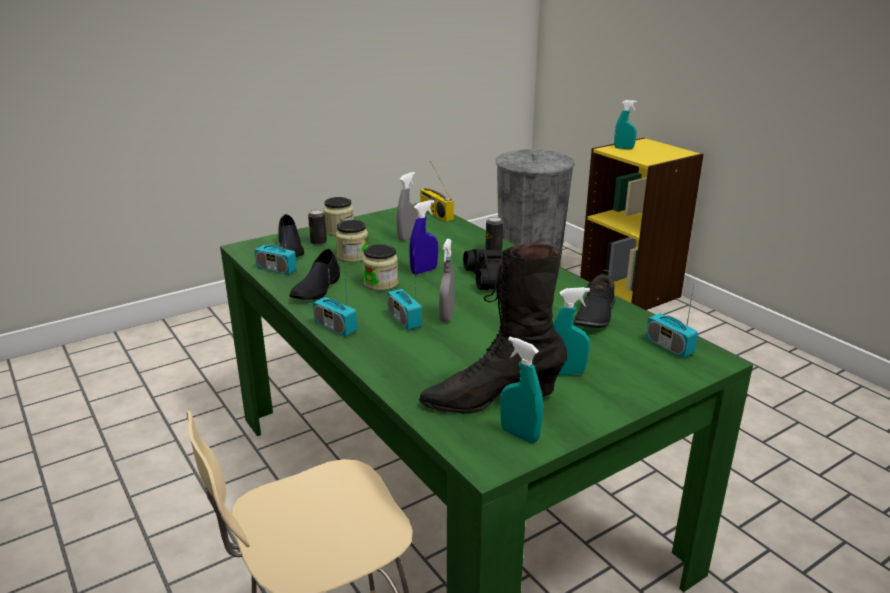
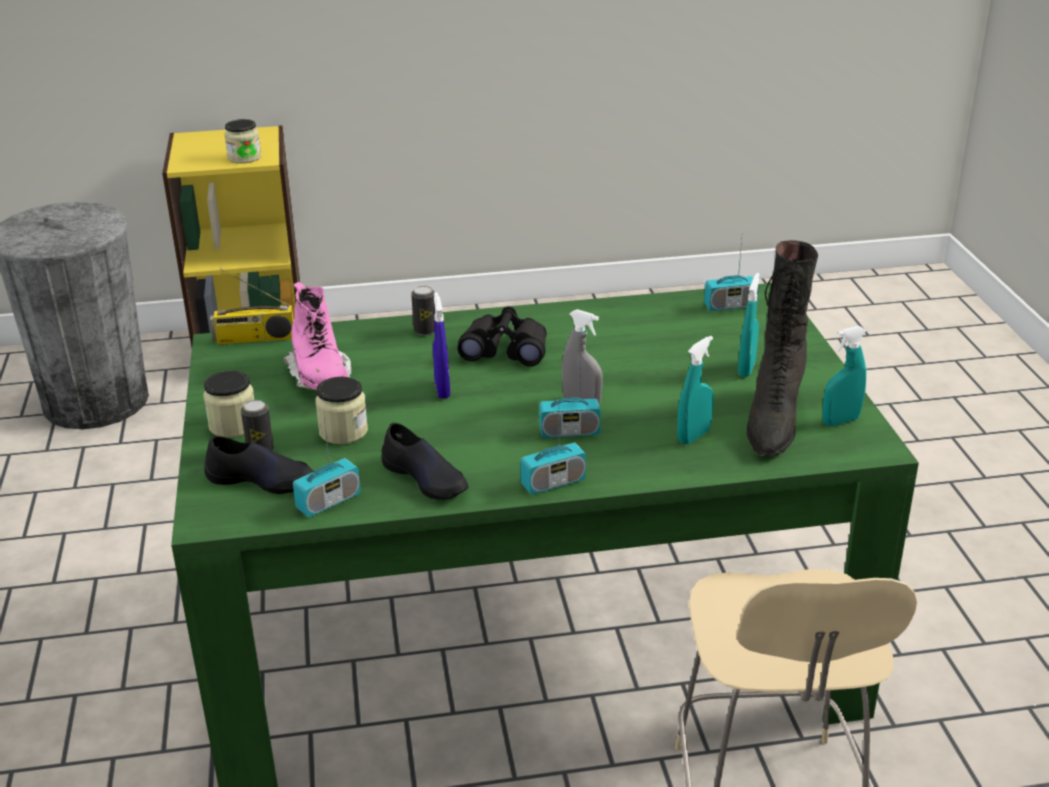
camera: 65 degrees left, 5 degrees up
jar [363,244,398,291] -> jar moved to [224,119,261,164]
grey spray bottle [396,172,418,241] -> pink boot [283,282,351,390]
black shoe [573,270,615,328] -> none
turquoise spray bottle [614,100,637,149] -> turquoise spray bottle moved to [677,336,714,444]

